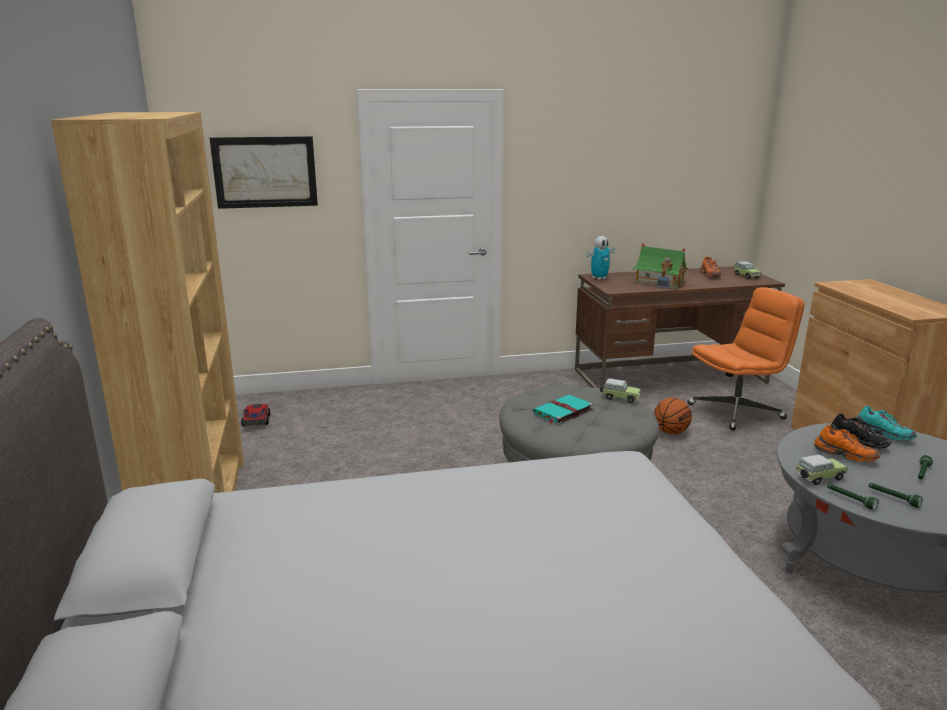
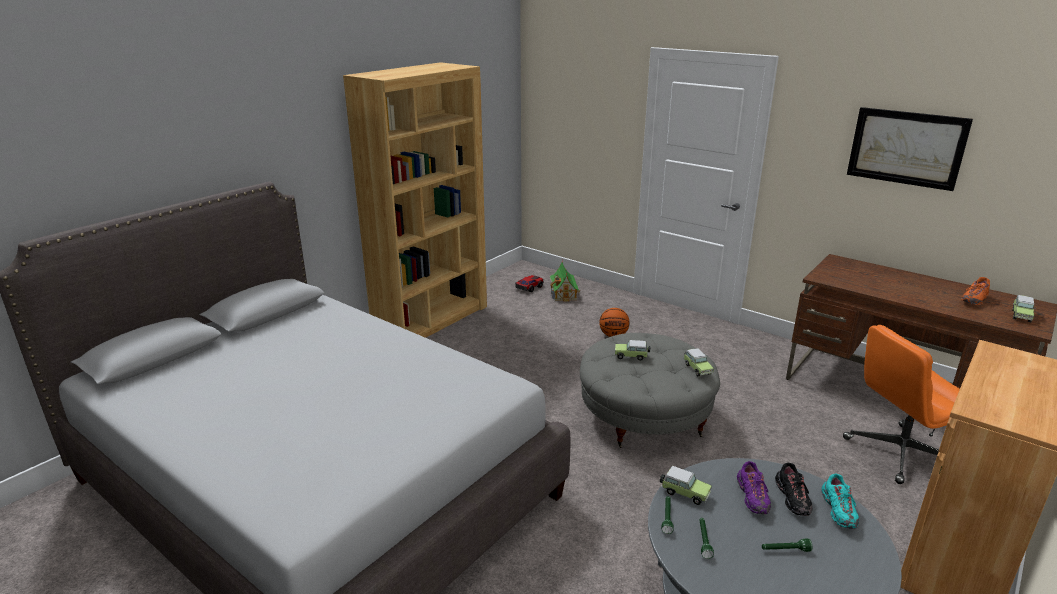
camera: 50 degrees right, 5 degrees up
picture [210,136,318,209] -> picture moved to [847,107,973,191]
turquoise book [533,395,593,425] -> toy car [615,340,650,361]
toy robot [586,236,615,280] -> none
toy house [633,244,690,289] -> toy house moved to [550,261,581,302]
basketball [654,398,692,434] -> basketball moved to [599,308,630,337]
orange office chair [687,287,804,430] -> orange office chair turned 135 degrees clockwise [843,325,960,484]
orange shoe [814,425,881,462] -> purple shoe [737,461,771,514]

